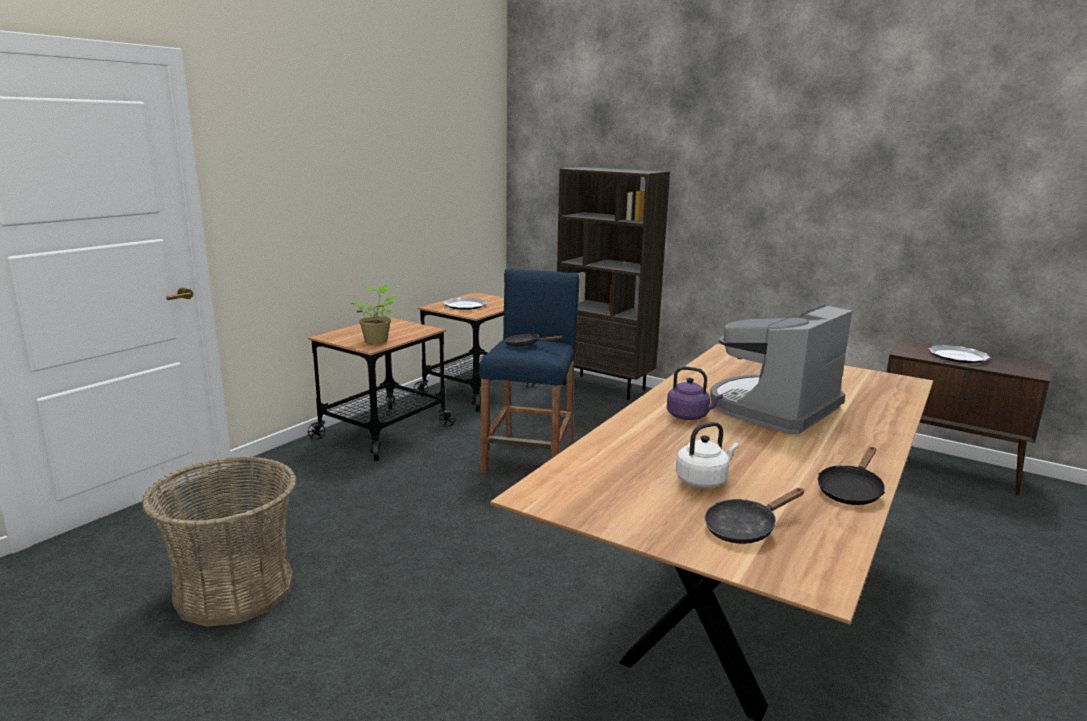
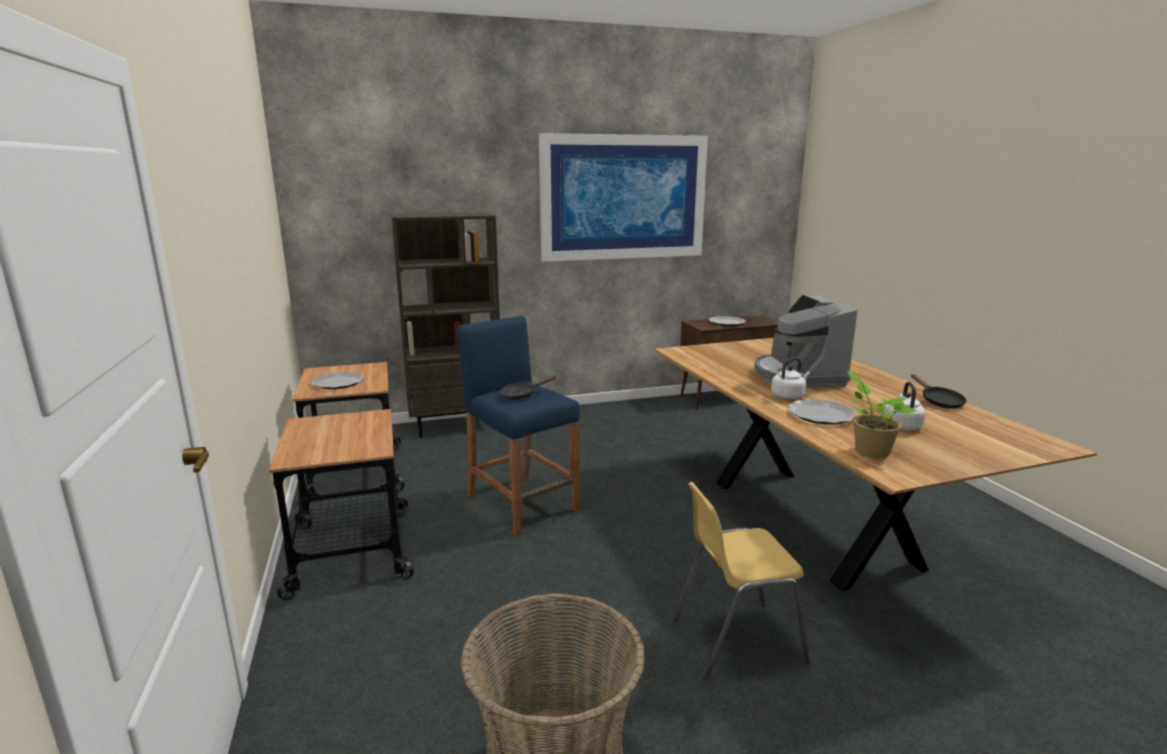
camera: 50 degrees left, 0 degrees up
potted plant [350,285,396,344] -> potted plant moved to [847,371,917,458]
purple kettle [667,366,723,420] -> white kettle [771,357,810,399]
black frying pan [704,488,804,544] -> none
none -> picture [539,133,708,262]
none -> yellow chair [673,482,810,679]
none -> plate [788,399,857,425]

